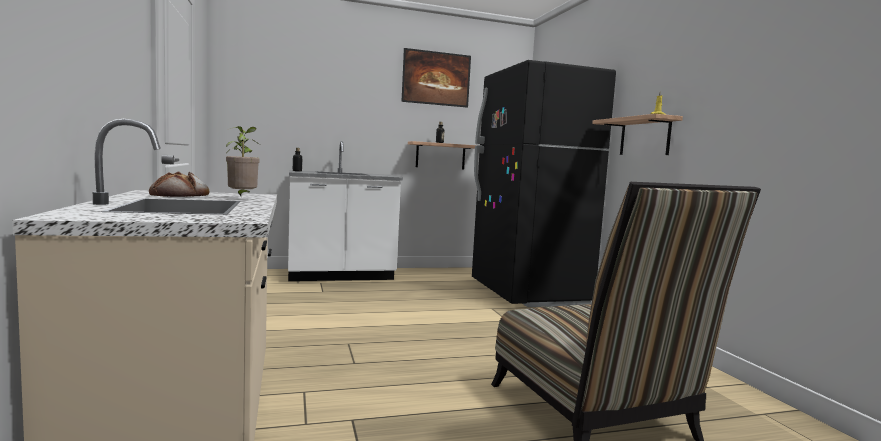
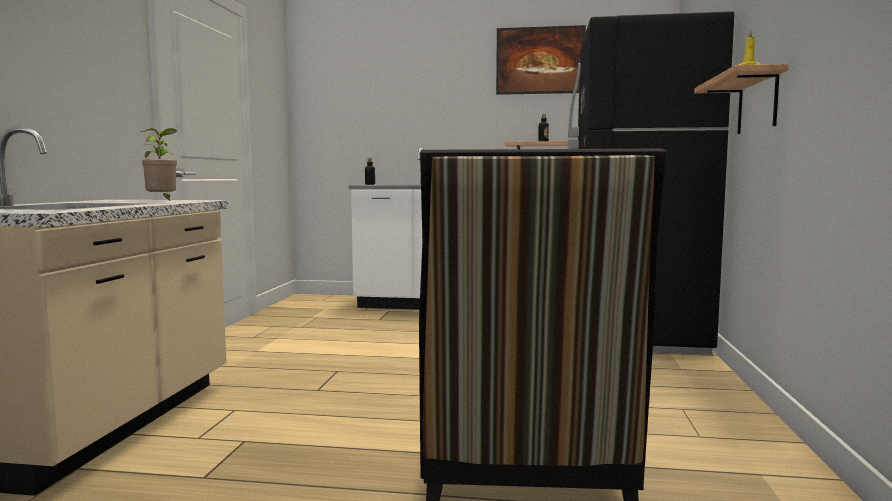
camera: 25 degrees right, 0 degrees up
bread [149,172,209,197] -> none

